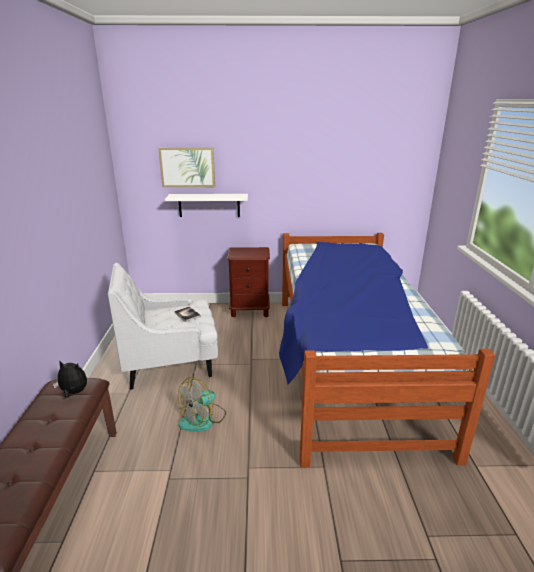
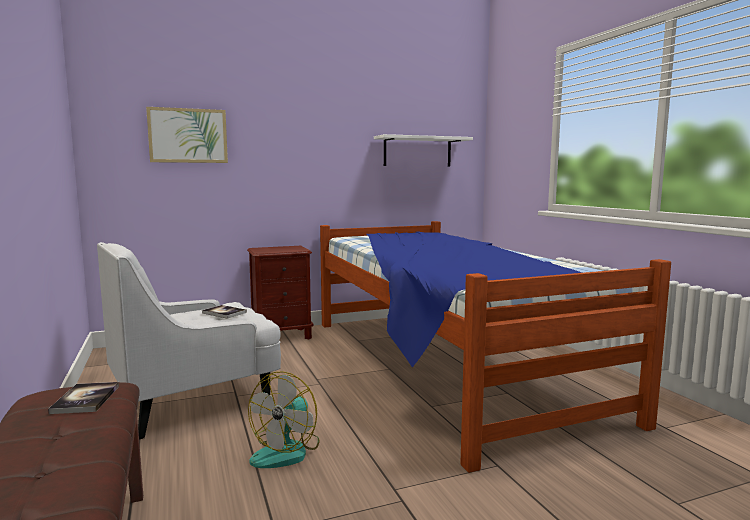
camera: 20 degrees left, 15 degrees down
plush toy [53,361,87,398] -> book [48,382,119,414]
white shelf [165,194,248,217] -> white shelf moved to [374,134,473,167]

